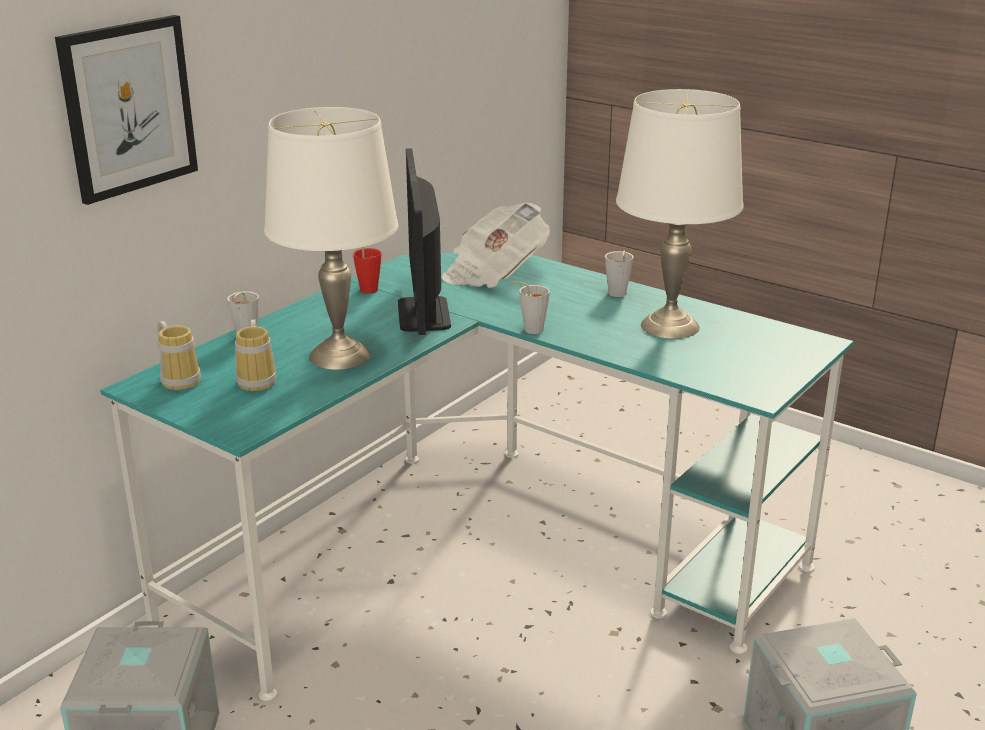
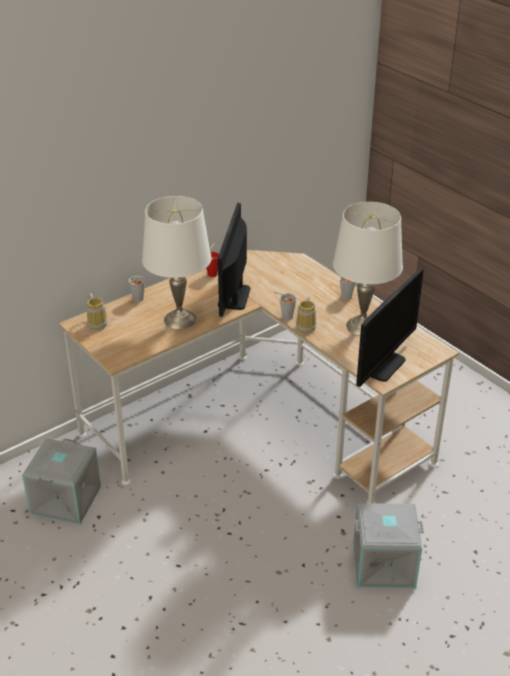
camera: 15 degrees right, 10 degrees up
picture [55,15,198,205] -> none
turquoise desk [100,253,854,701] -> beige desk [59,250,459,503]
mug [235,320,277,391] -> mug moved to [296,295,316,333]
newspaper [442,203,550,288] -> none
none -> monitor [356,268,424,387]

